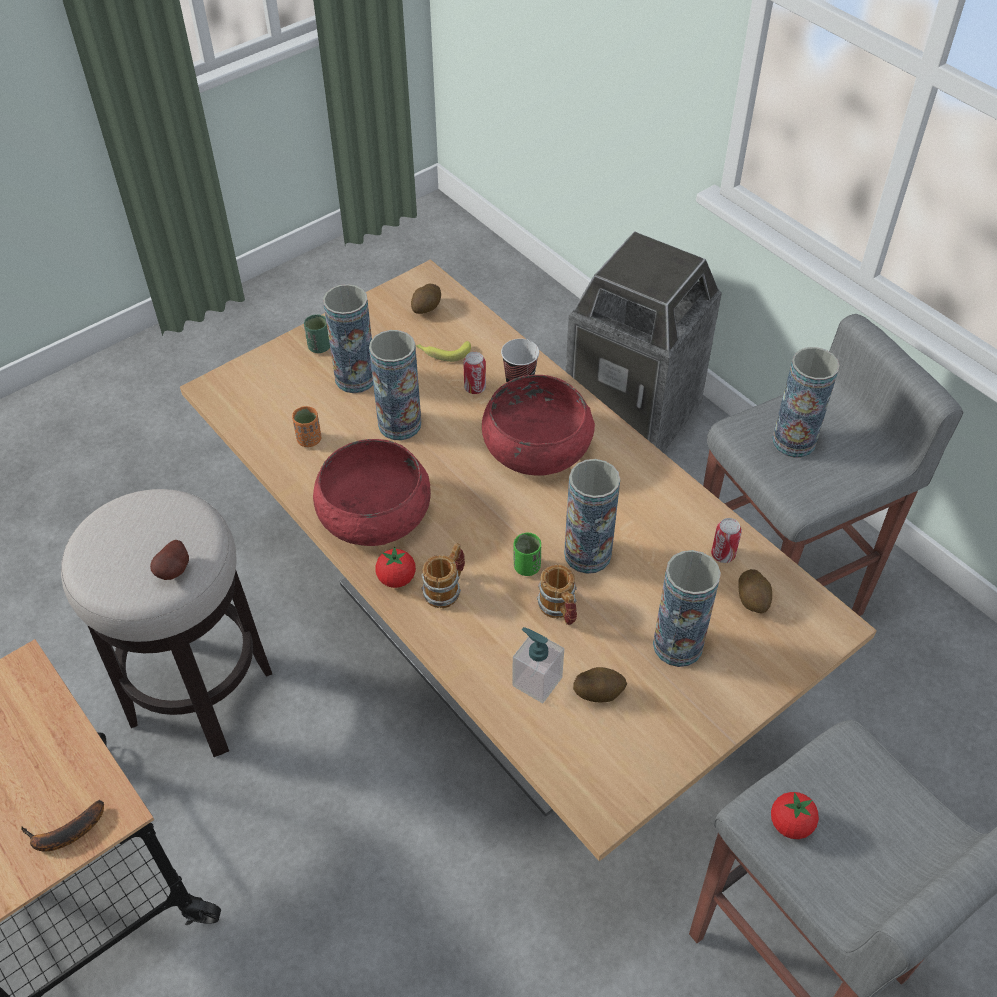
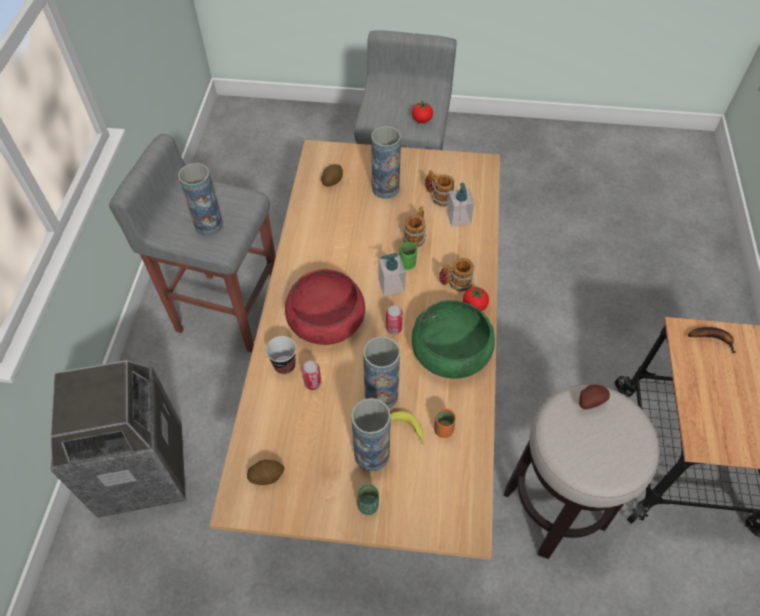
camera: 135 degrees left, 5 degrees up
red bowl [313,439,431,546] -> green bowl [412,300,495,379]
banana [416,341,471,362] -> banana moved to [390,411,425,445]
vase [564,459,620,574] -> none
potato [573,667,627,703] -> mug [425,170,454,207]
can [711,518,742,563] -> can moved to [386,305,403,334]
none -> soap dispenser [378,253,406,296]

